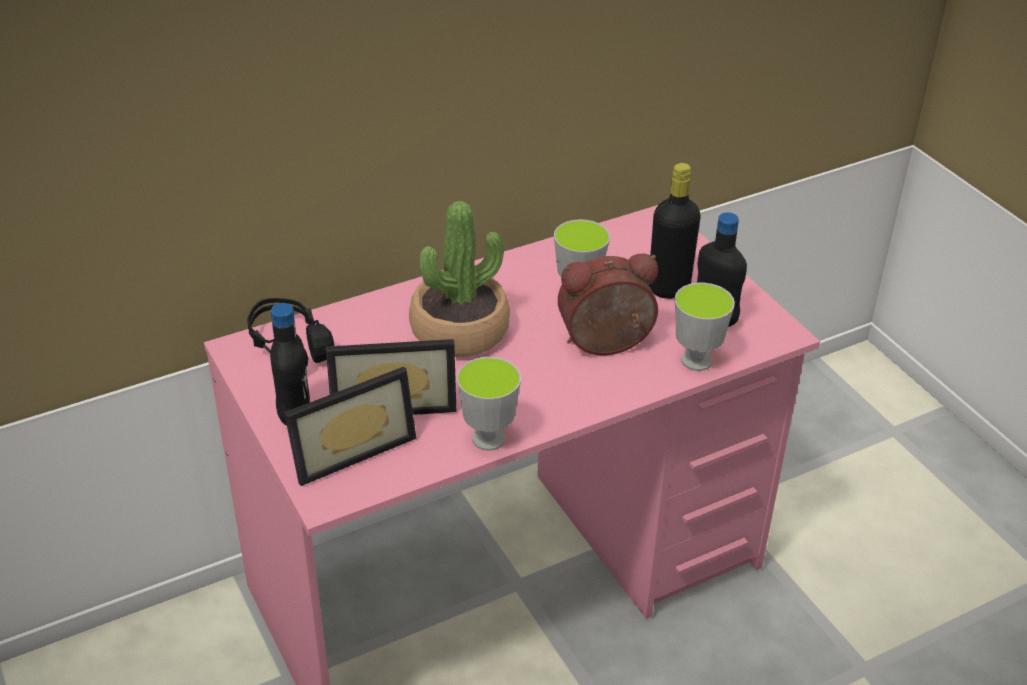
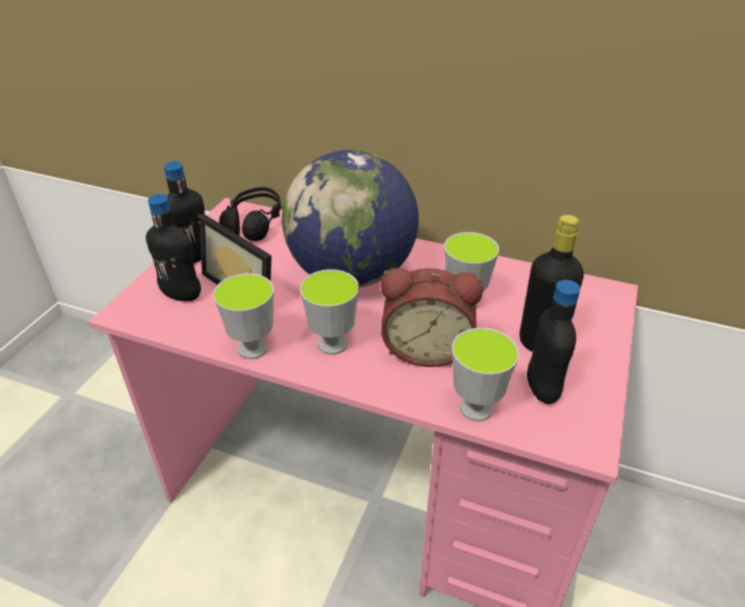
camera: 50 degrees right, 0 degrees up
picture frame [284,367,417,486] -> black bottle [146,194,201,301]
potted plant [409,201,510,357] -> globe [282,150,419,288]
alarm clock [558,254,658,355] -> alarm clock turned 150 degrees clockwise [381,268,483,367]
none -> cup [300,269,359,355]

